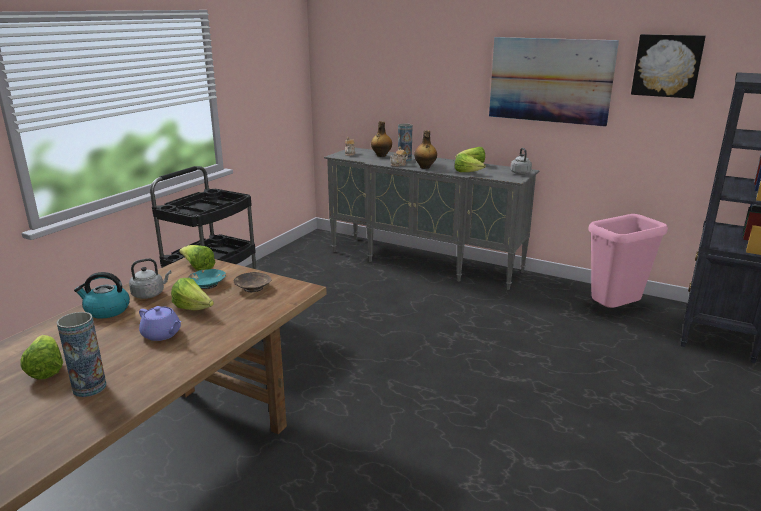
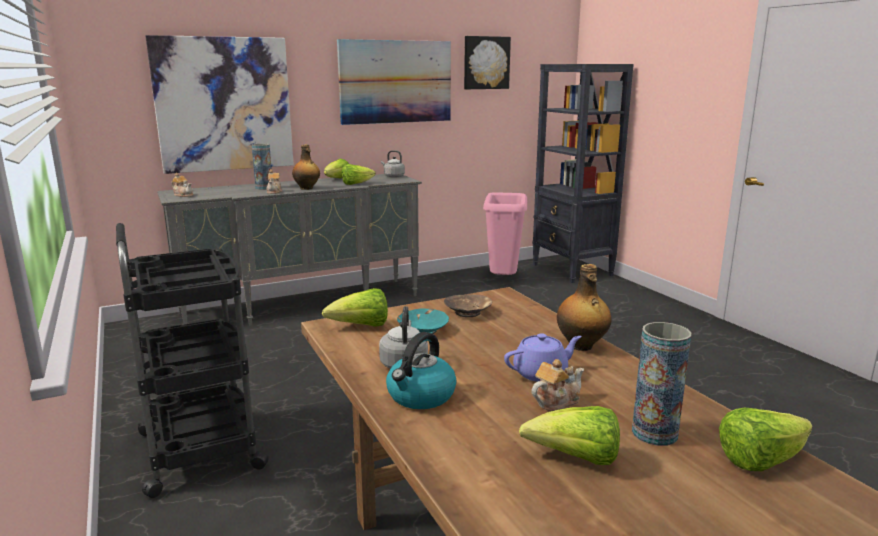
camera: 55 degrees left, 5 degrees down
lettuce [171,278,214,310] -> lettuce moved to [719,408,812,471]
bottle [371,121,392,157] -> bottle moved to [557,264,612,351]
none -> picture [145,35,294,174]
none -> teapot [531,359,584,411]

